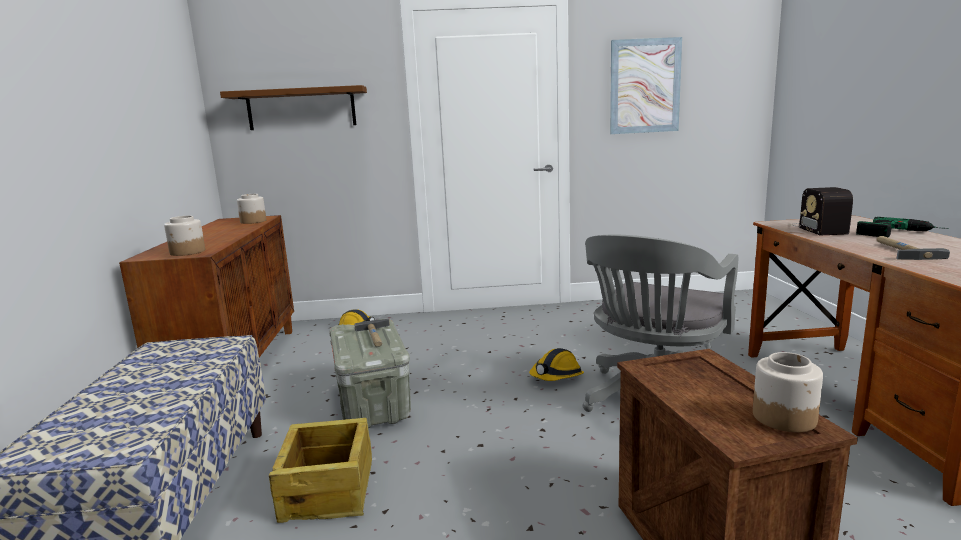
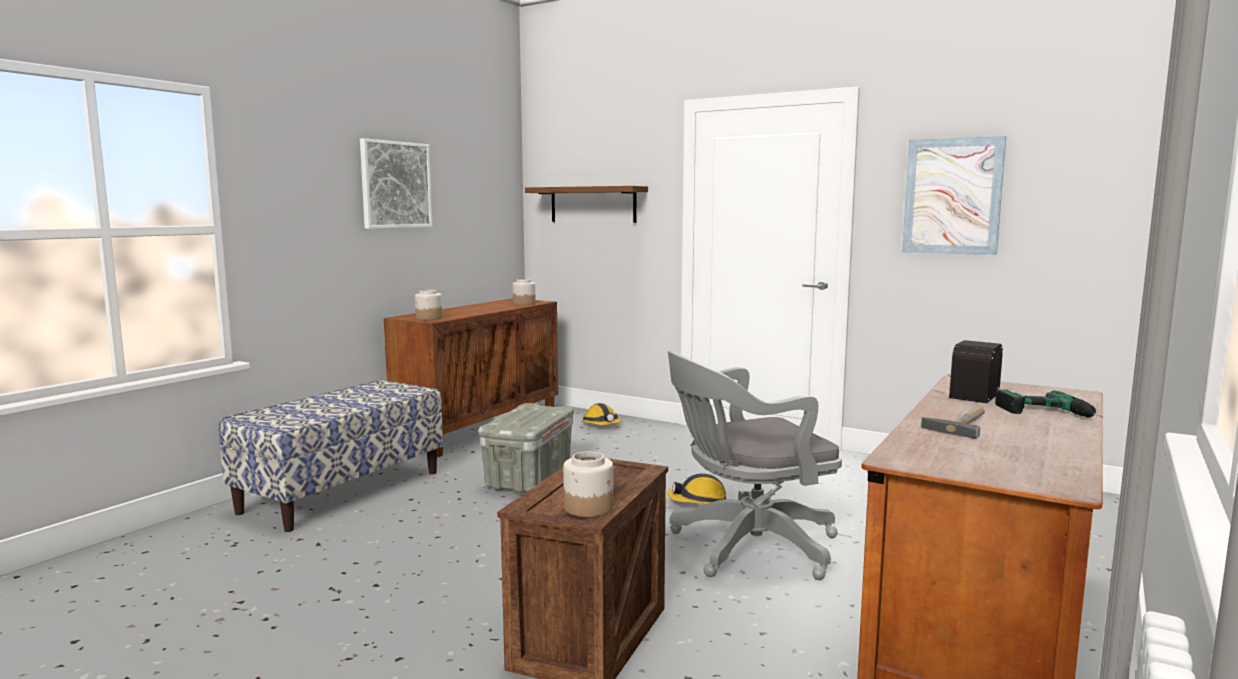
camera: 35 degrees right, 5 degrees down
crate [269,418,372,523] -> none
hammer [354,319,390,347] -> none
none -> picture [360,138,433,229]

